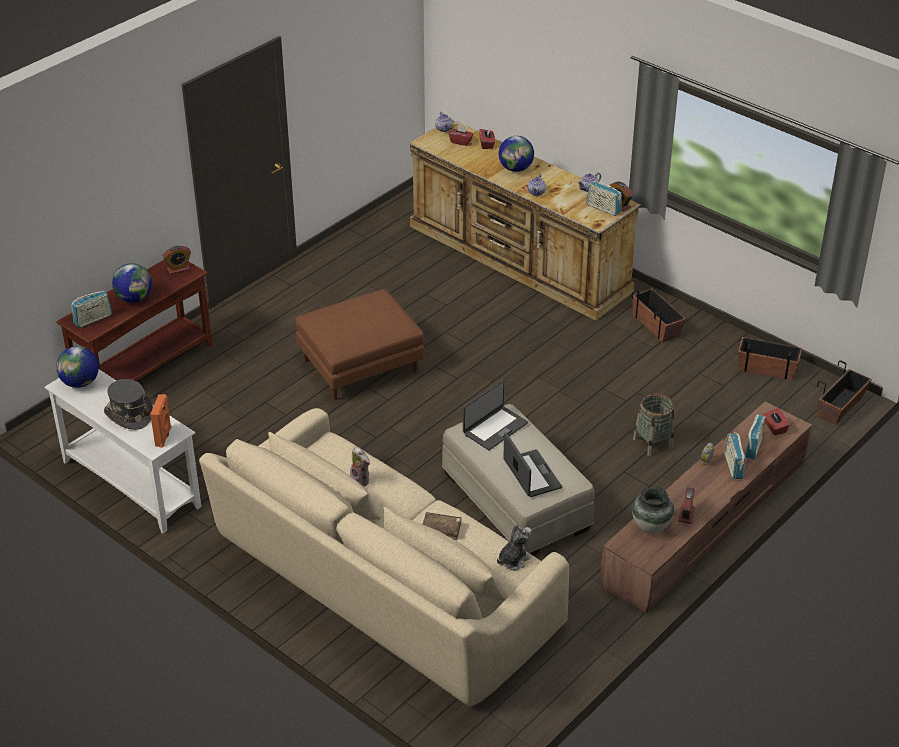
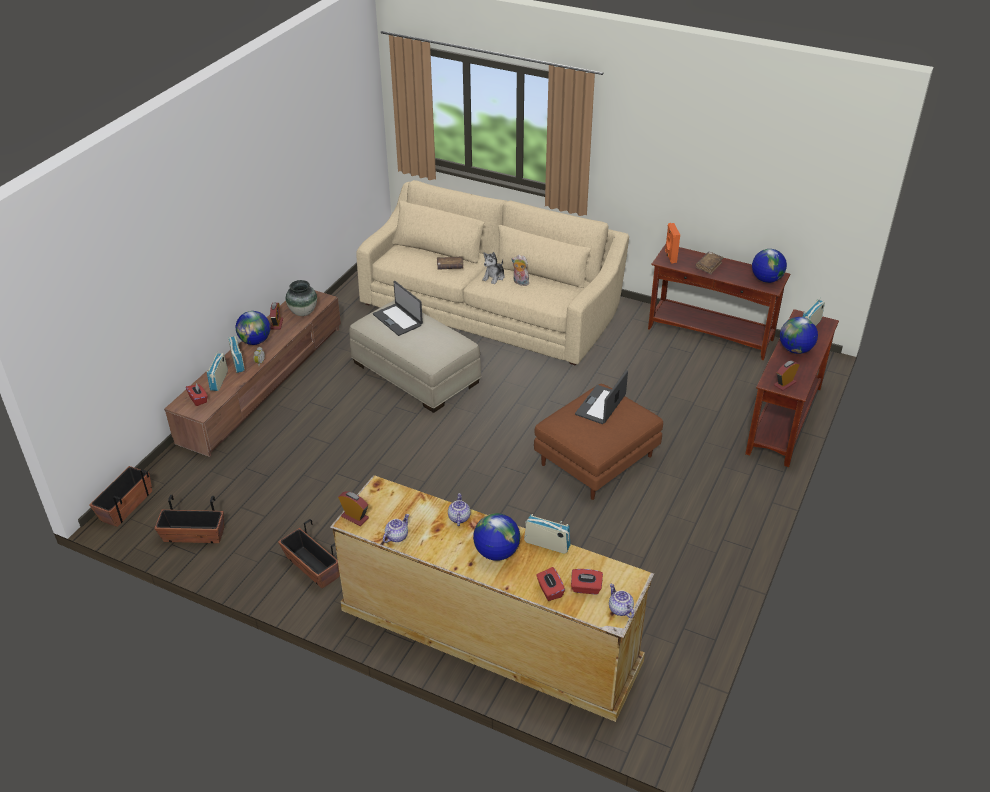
camera: 165 degrees right, 0 degrees up
white console table [44,369,201,534] -> brown console table [648,244,790,360]
grey hat [104,379,153,430] -> brown book [695,252,724,274]
laptop [463,380,528,450] -> laptop moved to [575,370,628,424]
plush toy [497,524,532,570] -> plush toy moved to [482,252,505,284]
radio [586,179,621,216] -> radio moved to [524,514,570,554]
basket [633,393,674,456] -> none
none -> globe [236,311,270,345]

